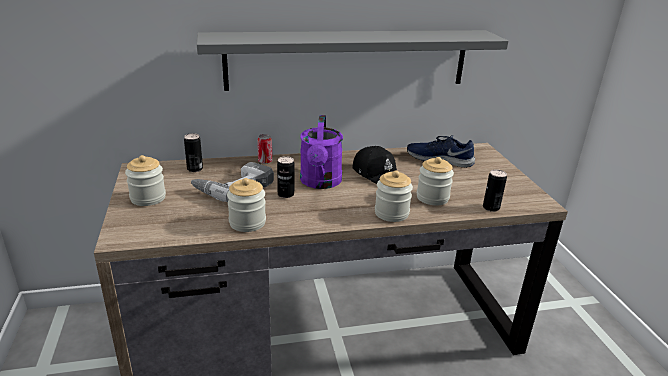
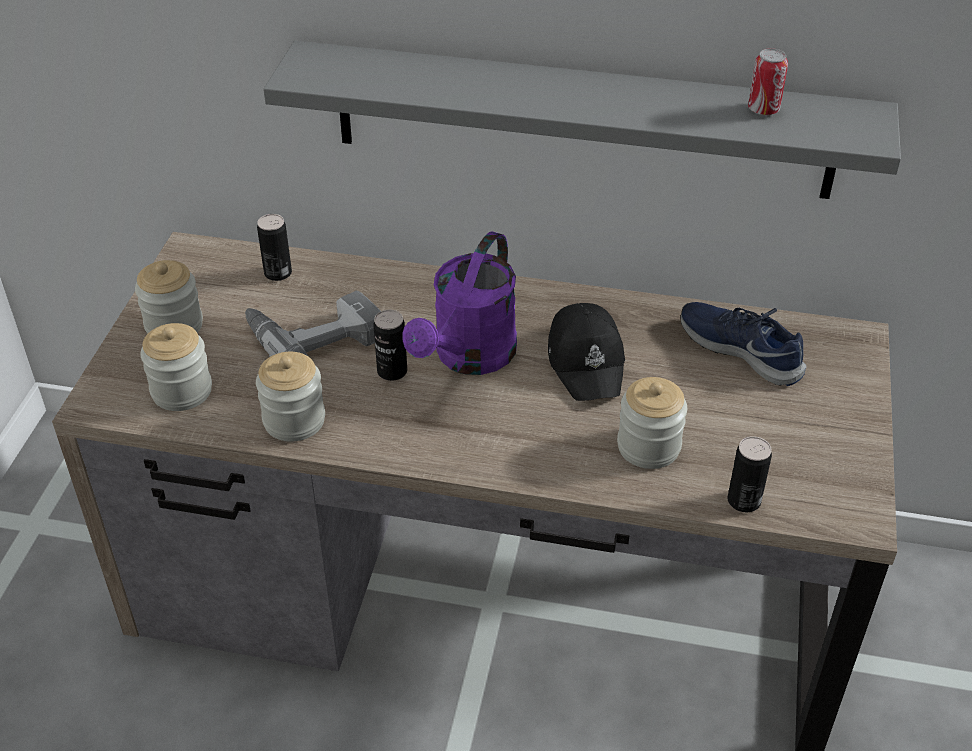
camera: 25 degrees right, 15 degrees up
can [257,134,272,164] -> can moved to [748,48,788,116]
jar [375,171,413,222] -> jar moved to [140,323,212,411]

